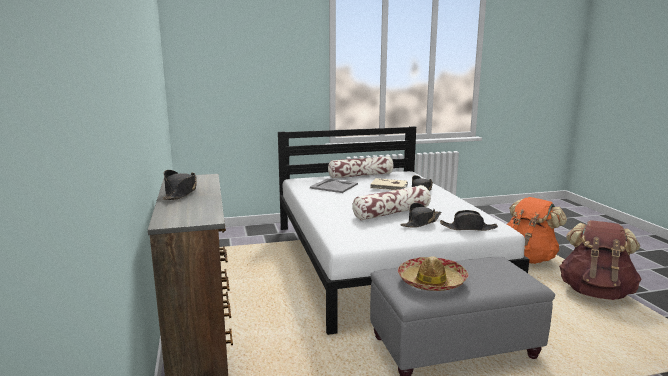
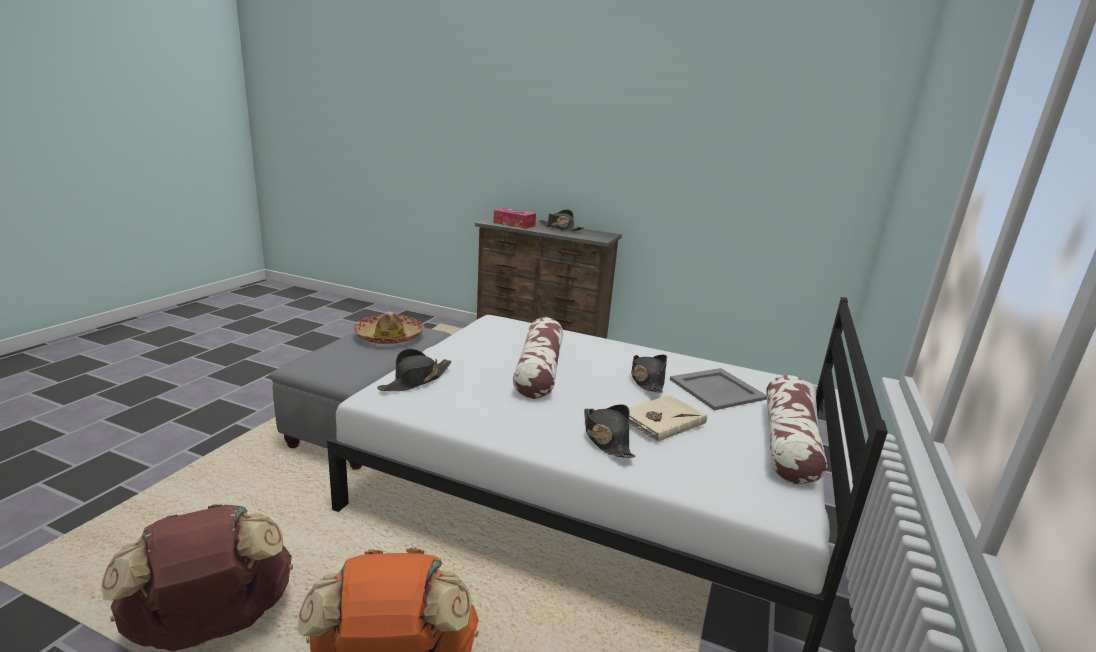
camera: 125 degrees right, 5 degrees up
black hat [400,203,441,228] -> black hat moved to [631,355,667,393]
none -> tissue box [493,208,536,229]

